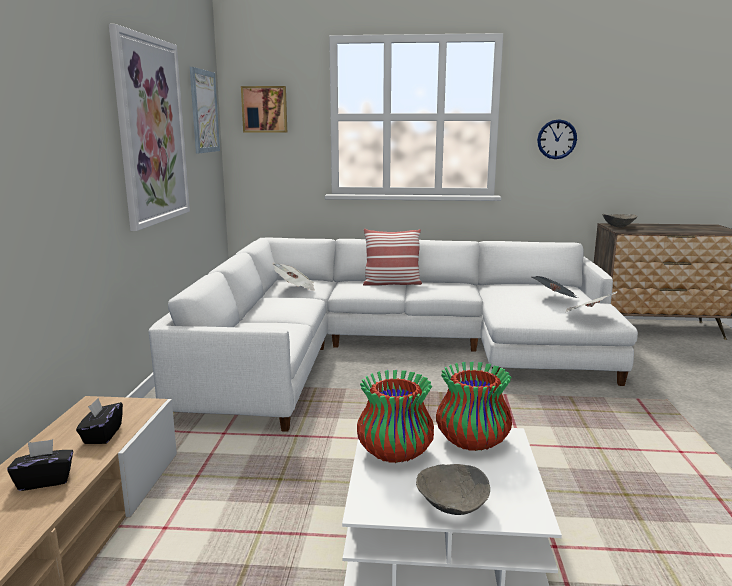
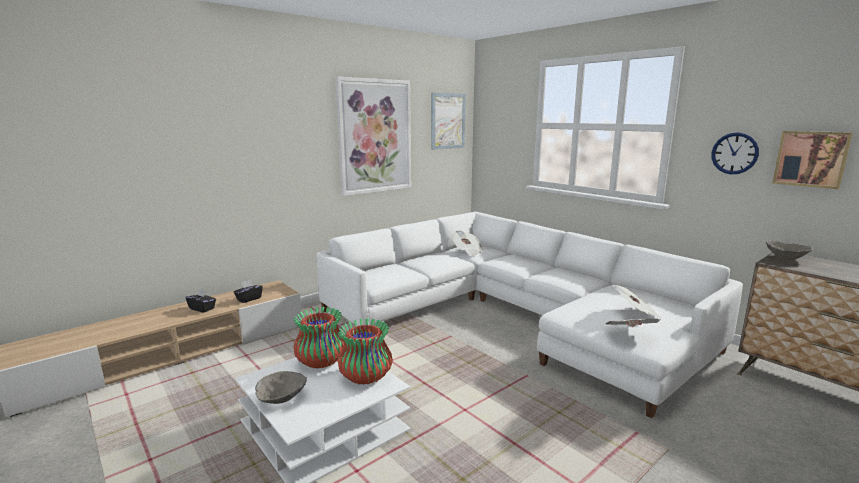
camera: 45 degrees right, 0 degrees up
picture [241,86,287,132] -> picture moved to [772,131,853,189]
pillow [363,229,422,285] -> none

